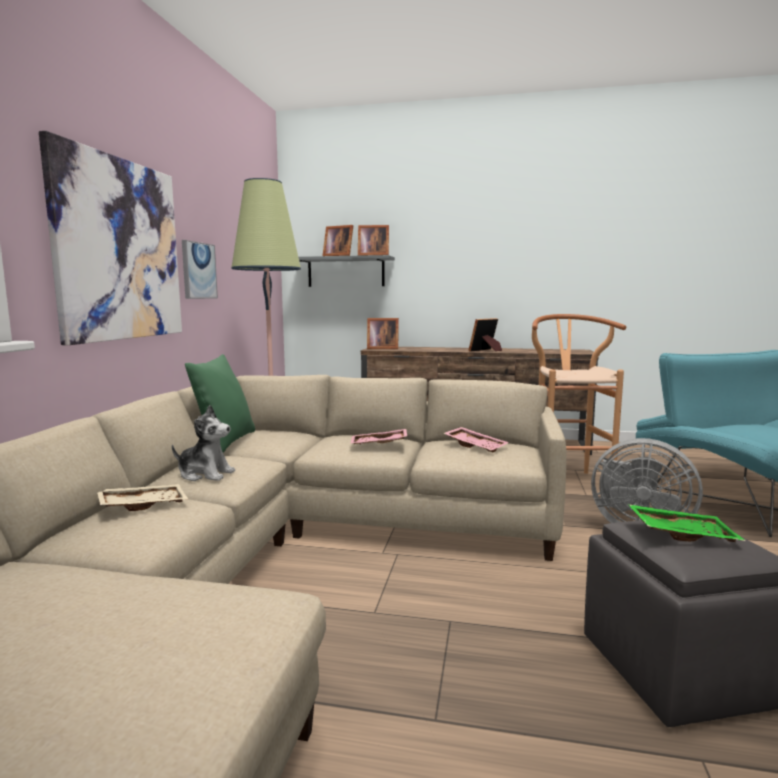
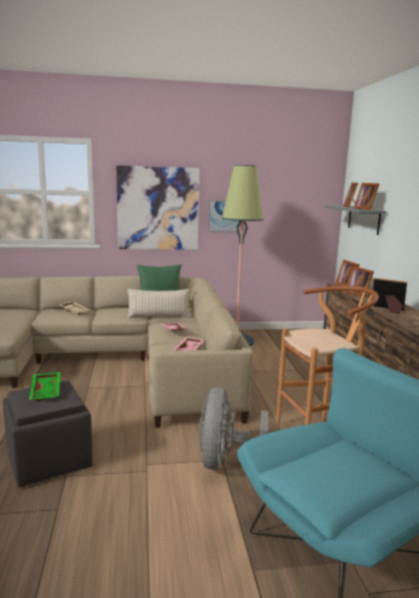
camera: 70 degrees right, 5 degrees up
plush toy [172,405,235,481] -> none
none -> beige pillow [128,288,190,318]
none -> picture frame [345,266,374,298]

